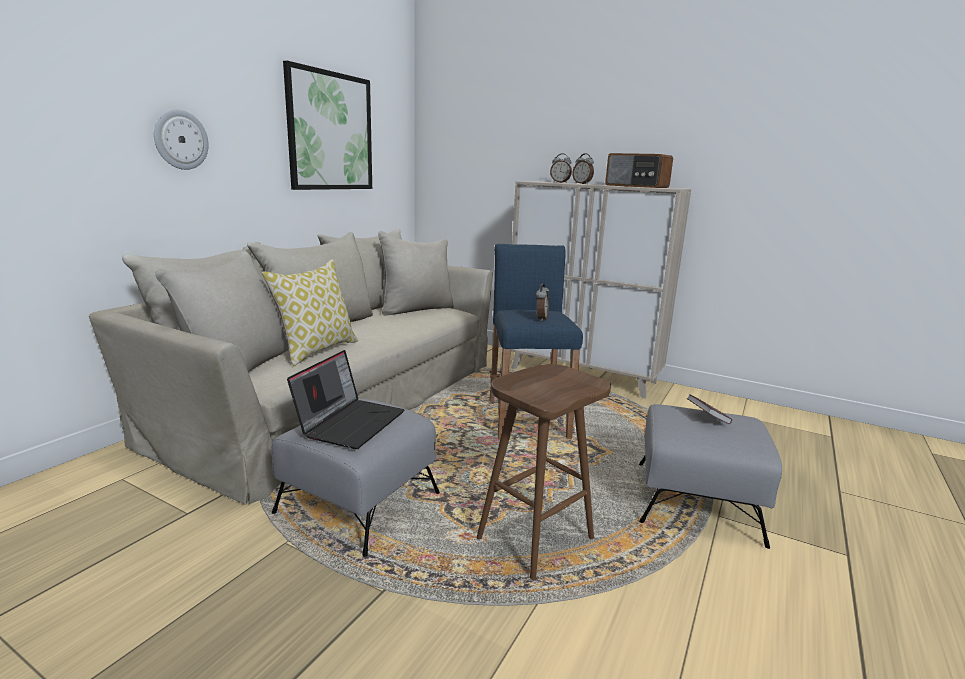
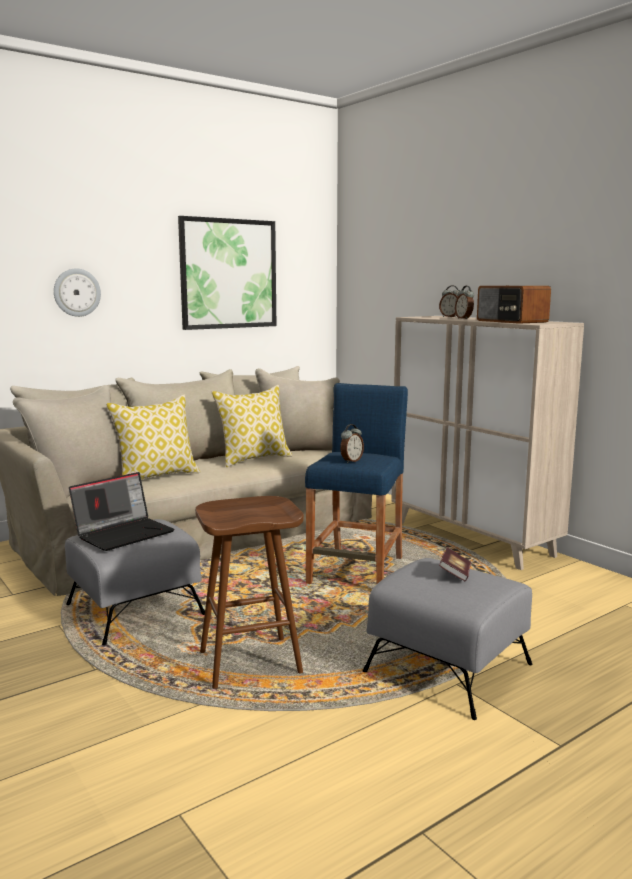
camera: 25 degrees right, 5 degrees down
none -> pillow [212,385,292,467]

